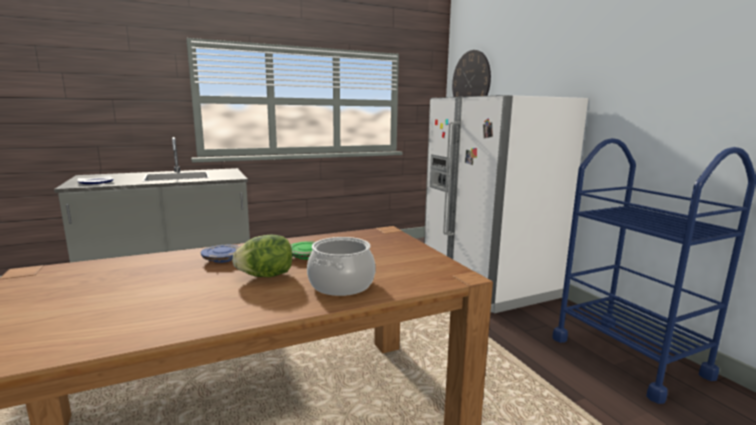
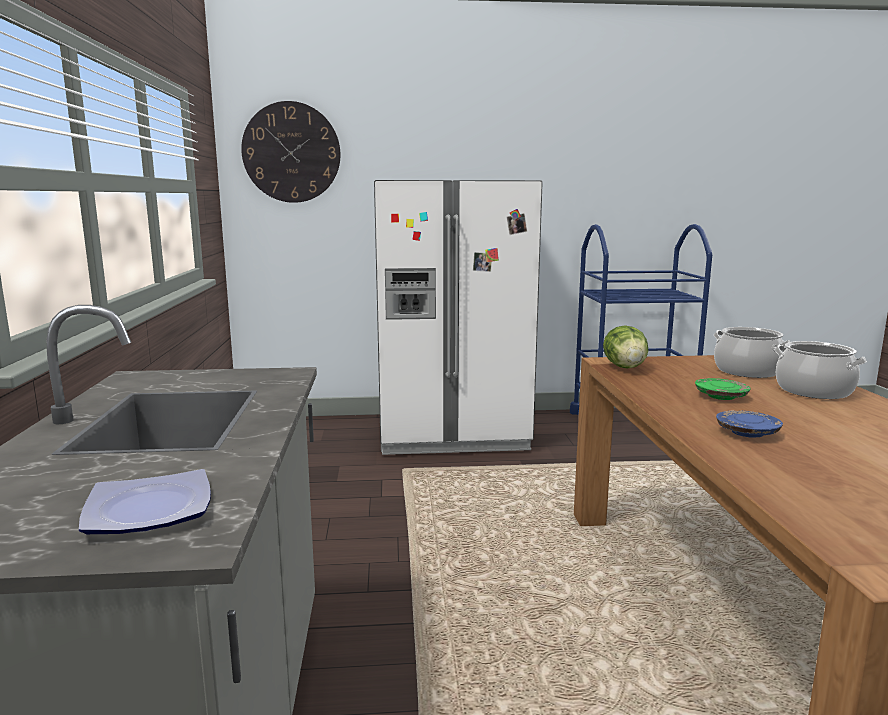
camera: 70 degrees left, 0 degrees up
lettuce [232,235,292,277] -> lettuce moved to [603,326,648,369]
none -> cooking pot [714,327,790,378]

